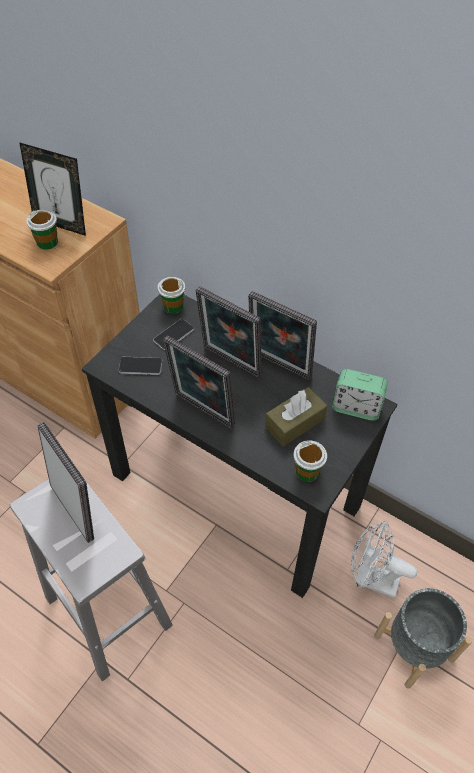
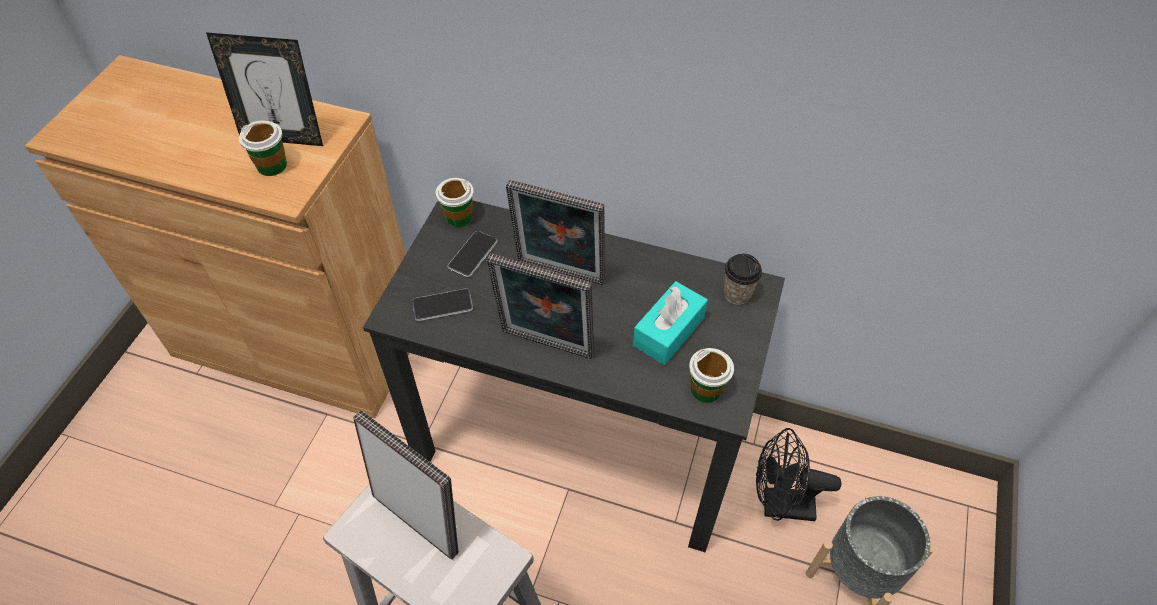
camera: 15 degrees left, 0 degrees up
picture frame [248,291,317,380] -> none
brown tissue box [265,387,327,446] -> turquoise tissue box [633,281,708,365]
alarm clock [332,369,388,421] -> cup [724,254,762,305]
white fan [351,521,417,598] -> black fan [756,428,842,521]

